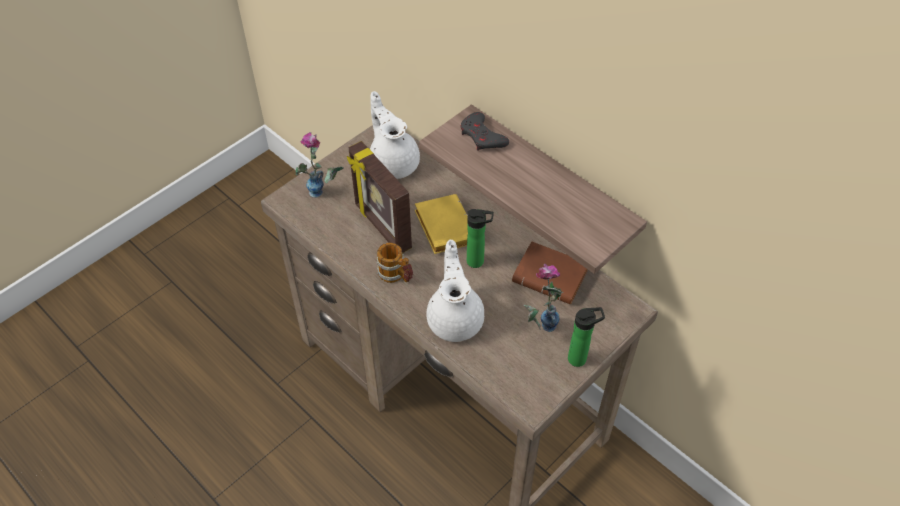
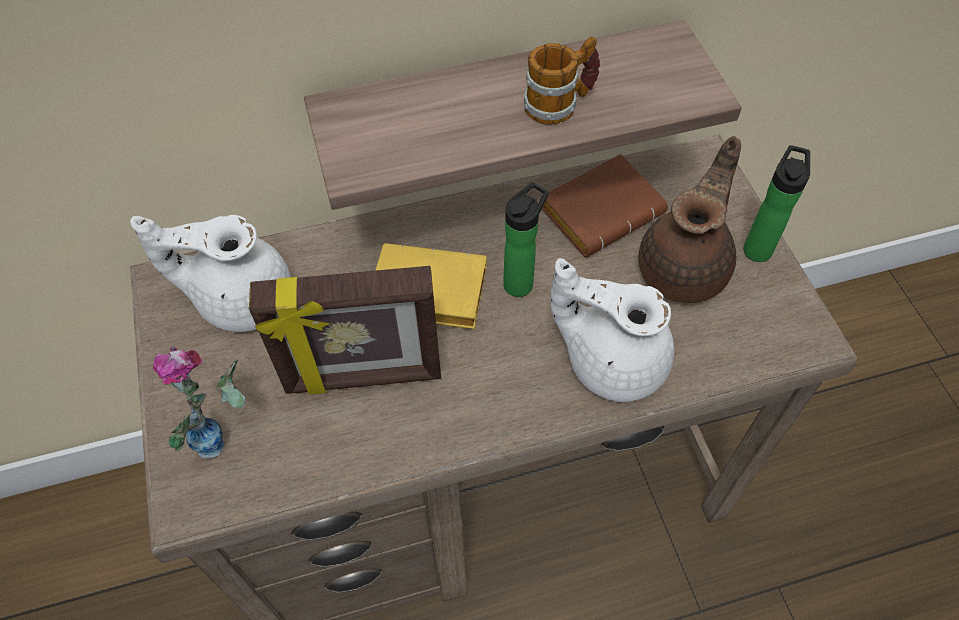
camera: 60 degrees left, 5 degrees up
mug [377,243,413,283] -> mug moved to [524,36,600,125]
grey game controller [460,112,509,151] -> none
vase [524,264,564,332] -> brown teapot [639,136,741,303]

